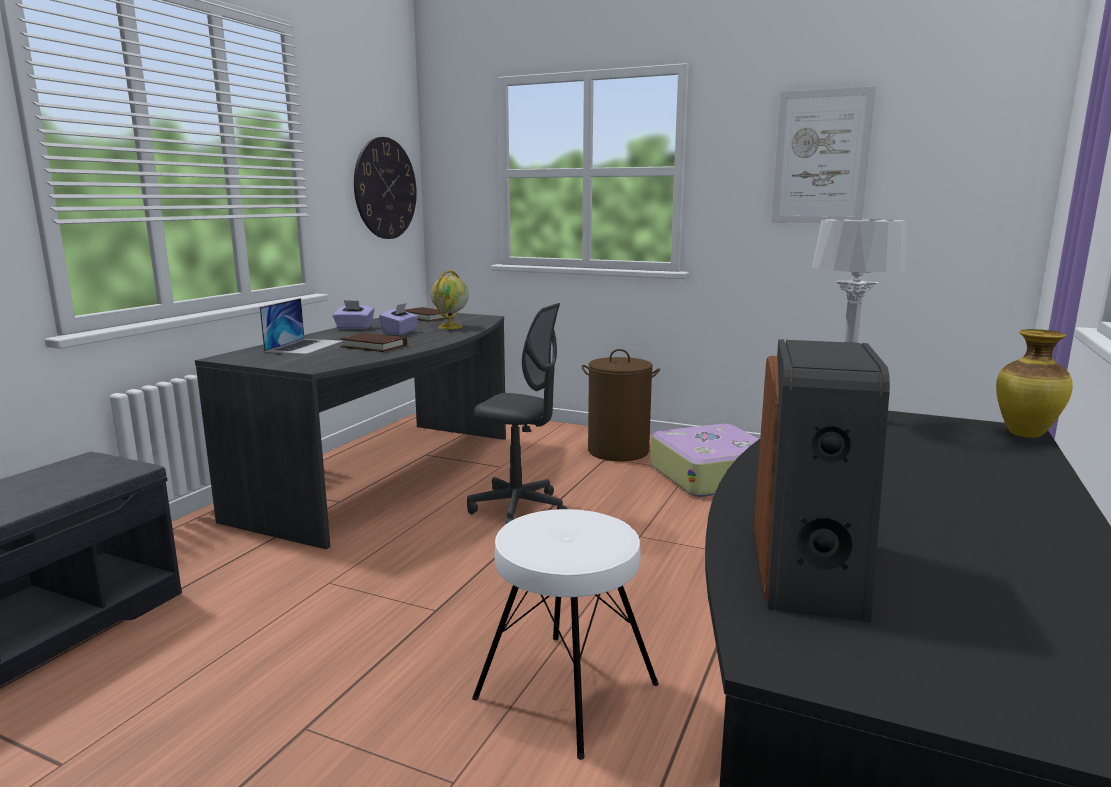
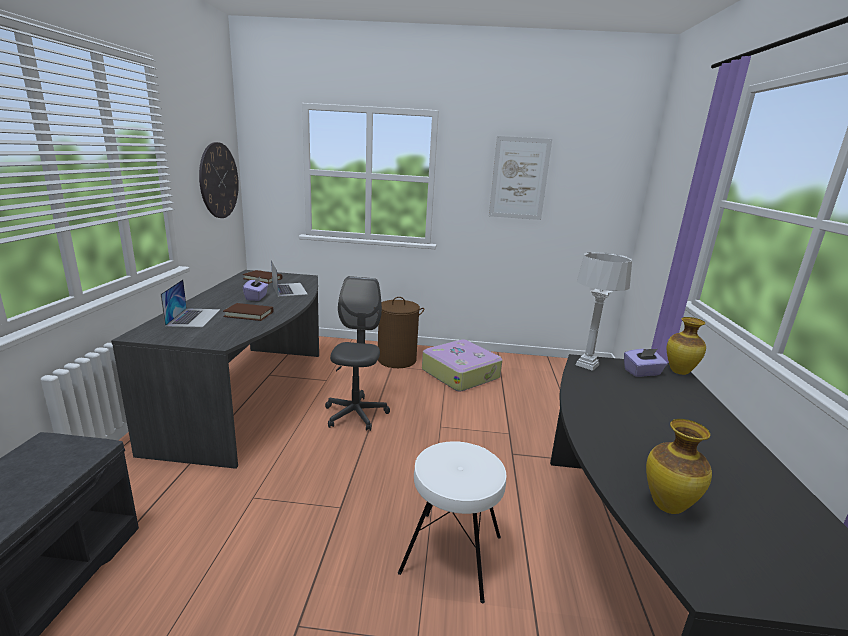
camera: 20 degrees left, 5 degrees up
purple tissue box [333,300,374,330] -> purple tissue box moved to [624,349,667,377]
globe [431,270,468,329] -> laptop [271,260,308,297]
grey office chair [467,303,567,525] -> grey office chair turned 90 degrees counterclockwise [325,276,390,431]
speaker [754,339,890,623] -> vase [646,419,712,514]

